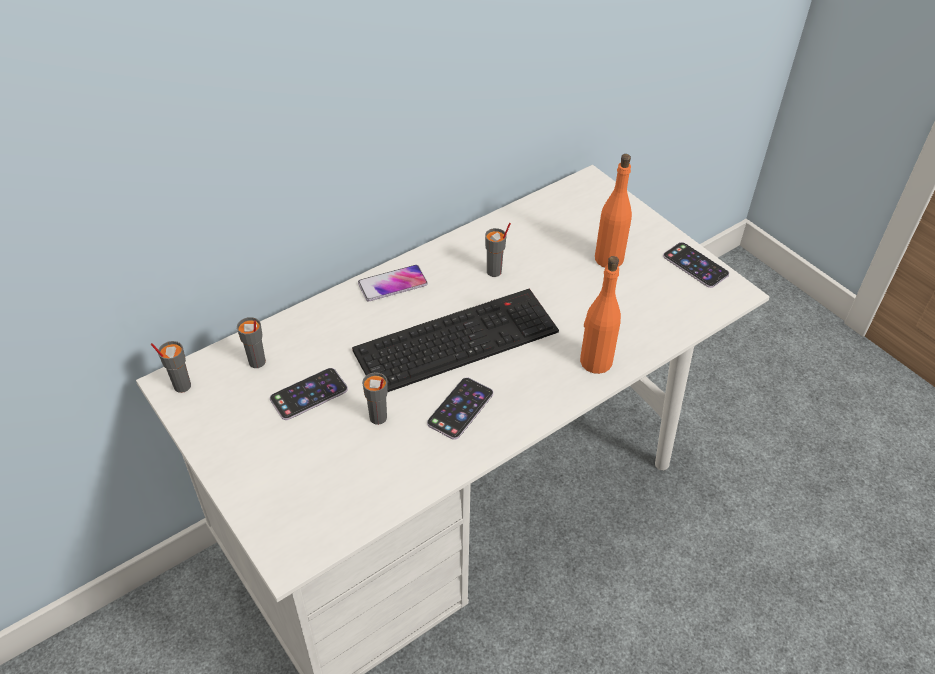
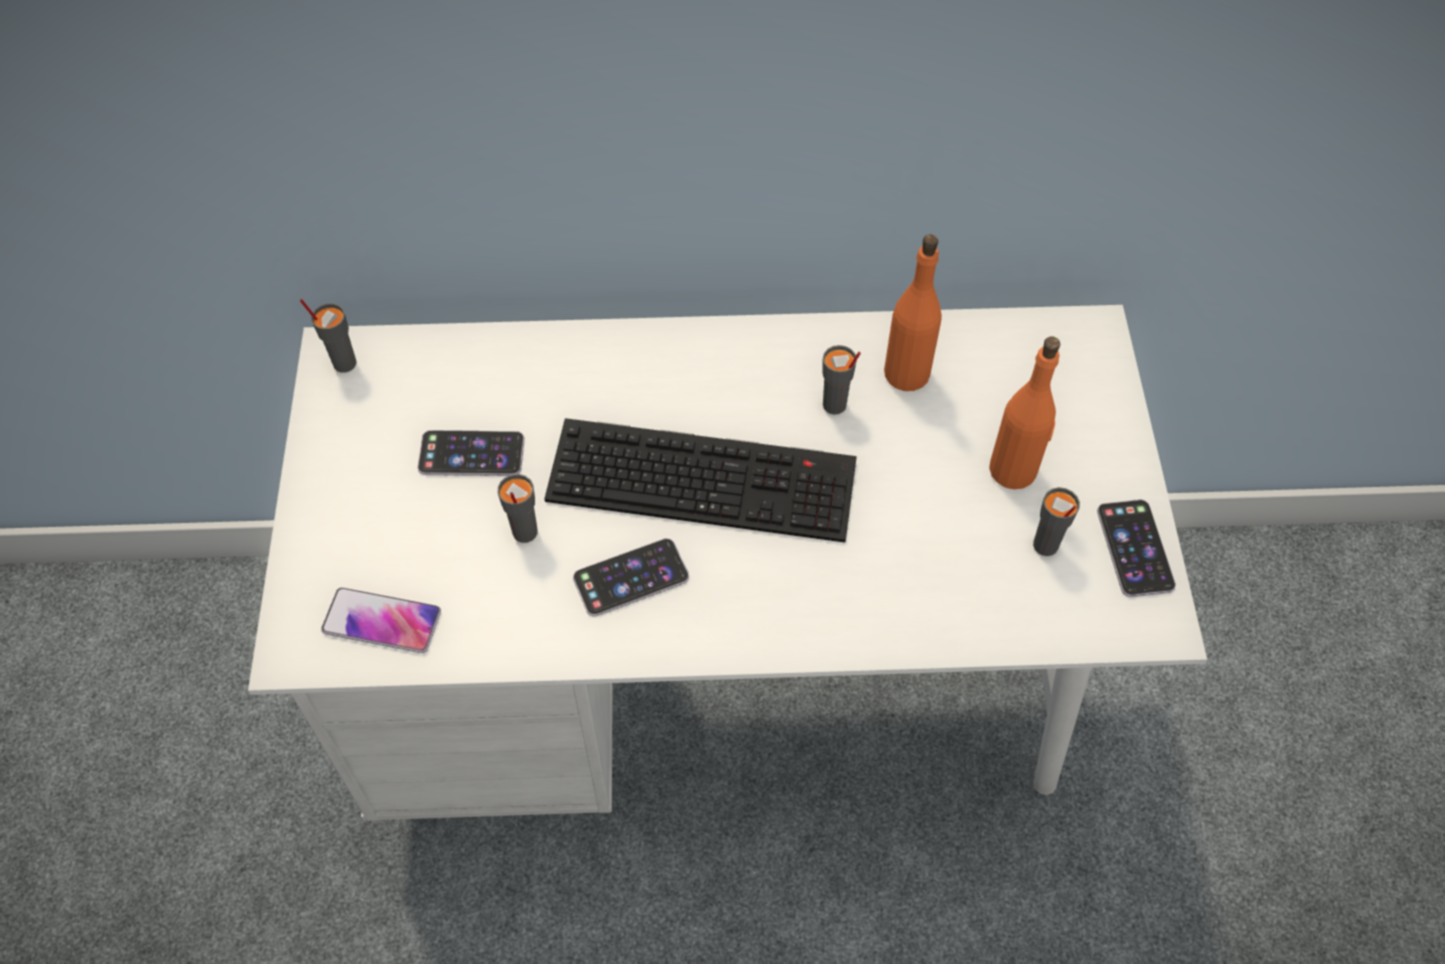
camera: 35 degrees right, 10 degrees up
grey cup [237,317,266,368] -> grey cup moved to [1033,487,1080,556]
phone [358,265,428,301] -> phone moved to [321,587,441,653]
orange bottle [580,256,621,374] -> orange bottle moved to [884,234,942,391]

